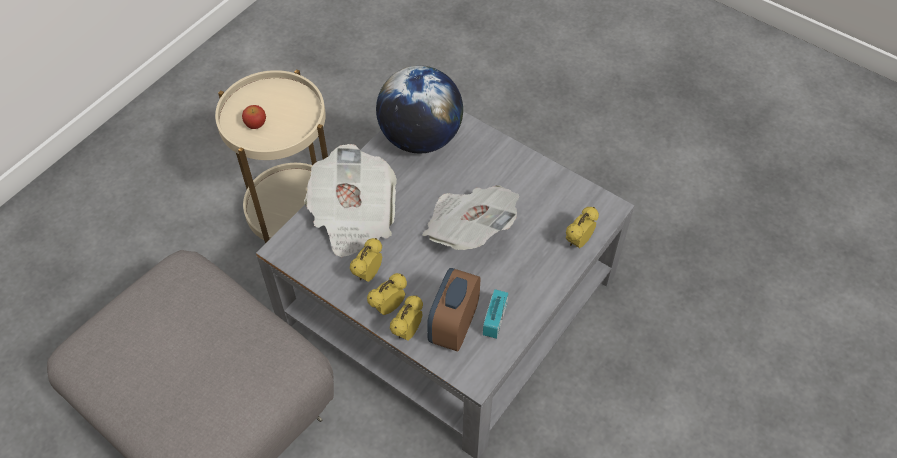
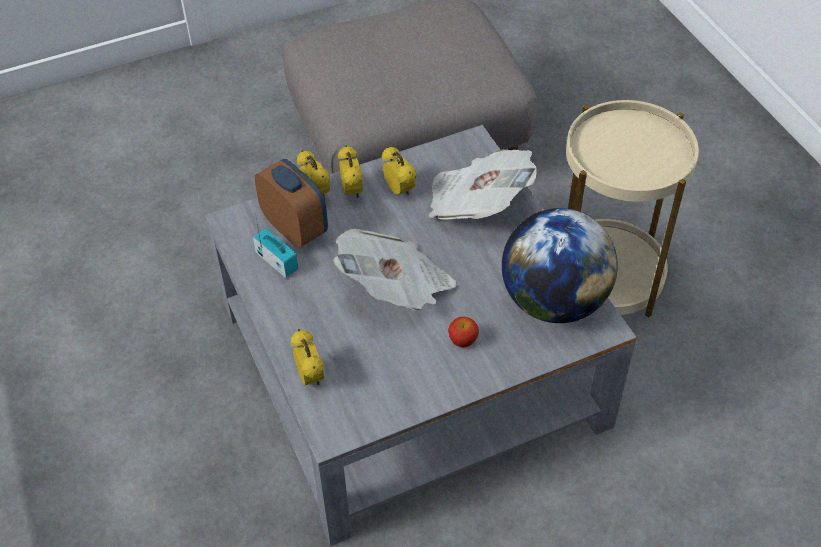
camera: 120 degrees right, 5 degrees down
apple [242,105,266,129] -> apple moved to [448,317,479,348]

